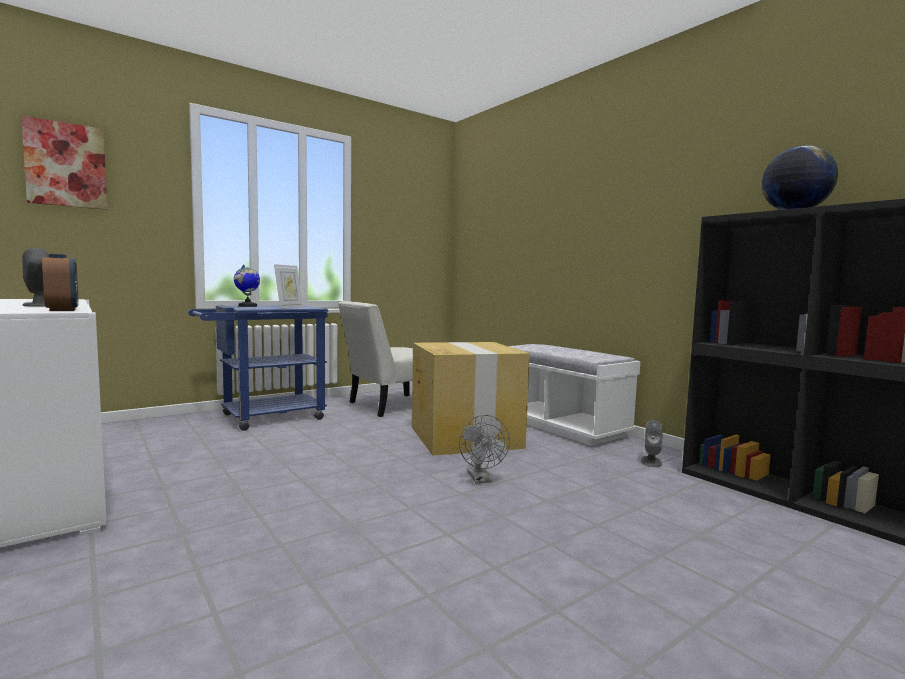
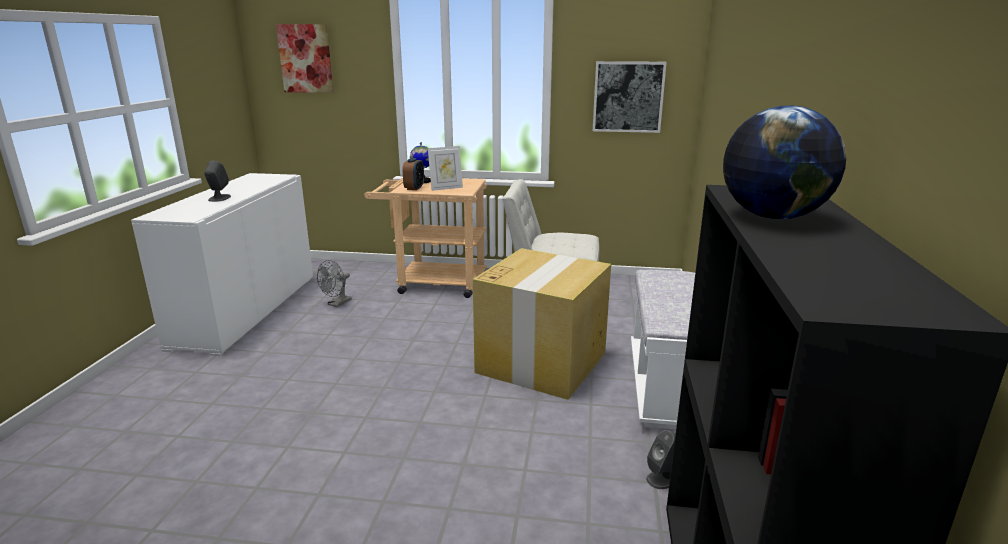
camera: 45 degrees right, 15 degrees up
alarm clock [42,254,79,311] -> alarm clock moved to [403,158,424,190]
blue cart [188,305,328,431] -> beige cart [364,177,487,298]
grey fan [459,415,510,484] -> grey fan moved to [317,260,352,307]
none -> picture [593,61,667,133]

